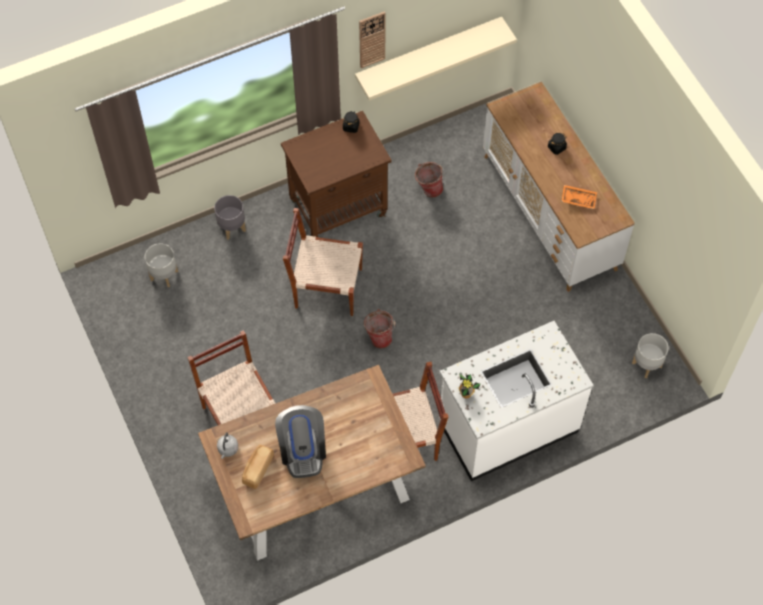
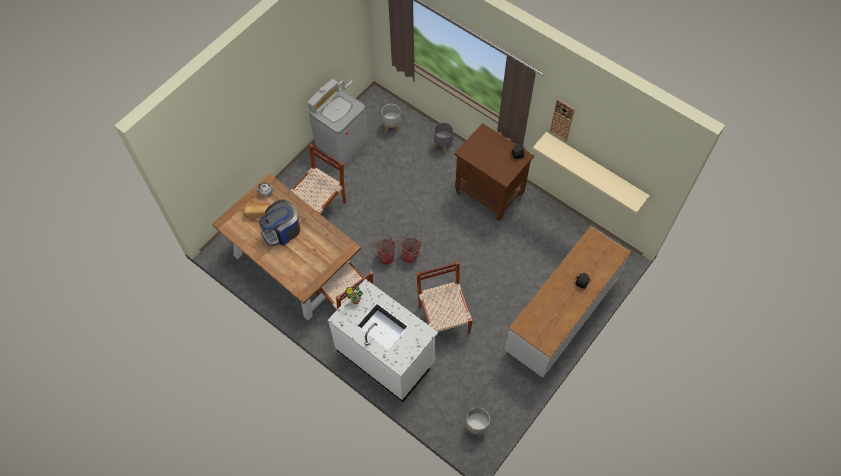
camera: 65 degrees right, 0 degrees up
chair [283,208,363,316] -> chair moved to [416,261,473,335]
bucket [415,162,444,198] -> bucket moved to [376,238,397,265]
orange tray [561,185,597,209] -> none
none -> grey washing machine [307,79,368,164]

